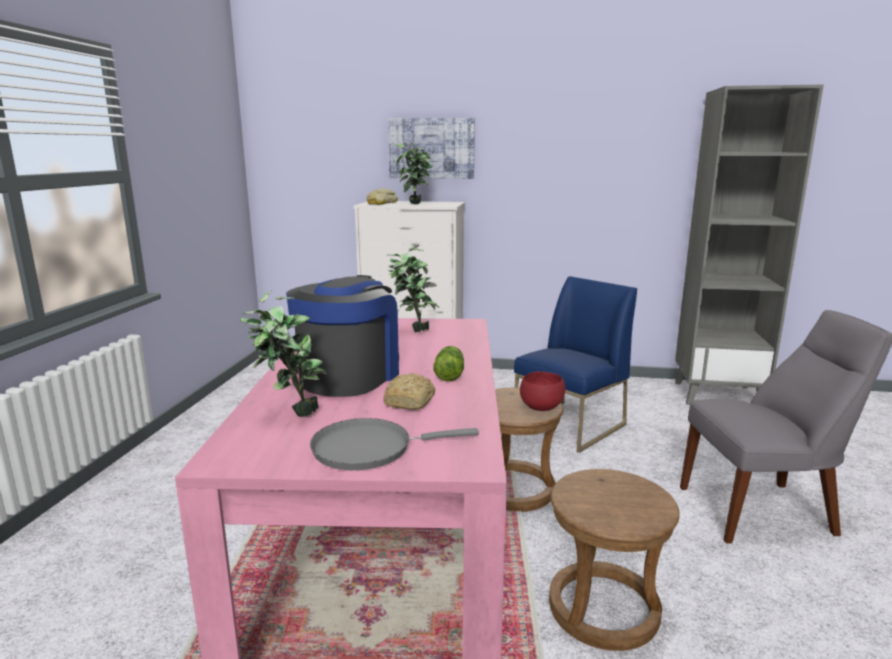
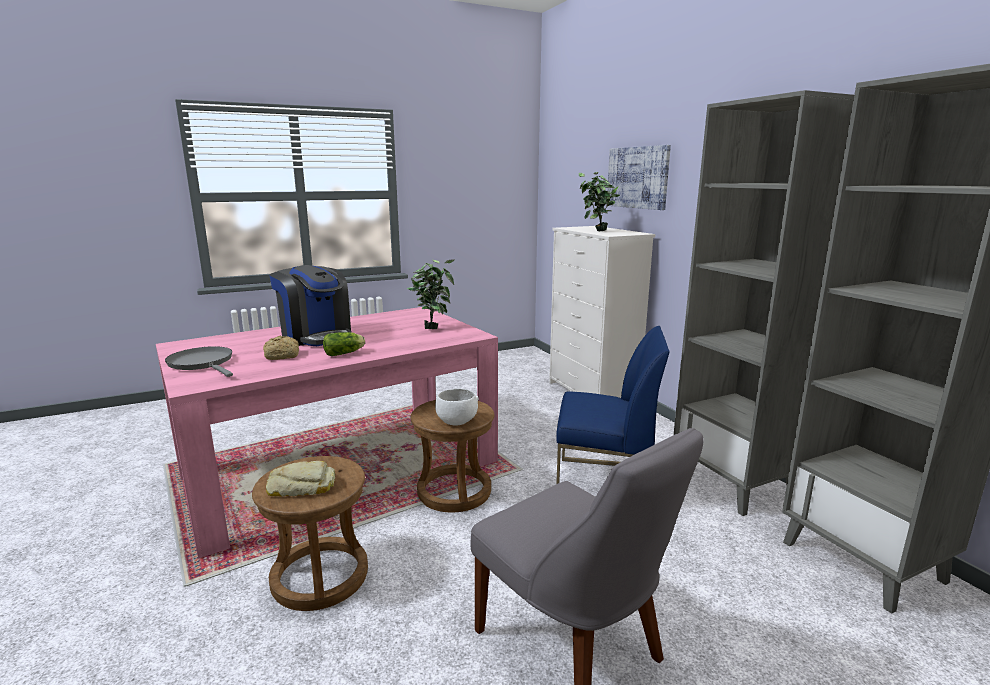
camera: 55 degrees right, 0 degrees up
potted plant [240,291,327,417] -> none
coffee machine [286,275,399,397] -> coffee machine turned 60 degrees clockwise [269,265,351,346]
bread [367,188,398,205] -> bread moved to [266,461,335,497]
red bowl [520,372,566,411] -> white bowl [435,389,479,426]
none -> grey bookcase [673,90,854,516]

